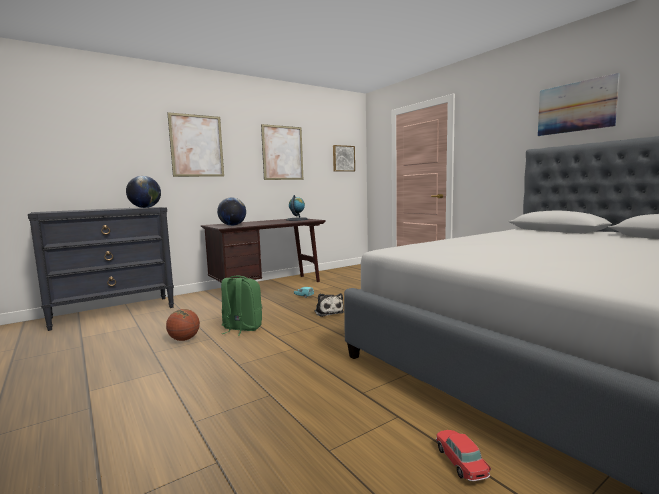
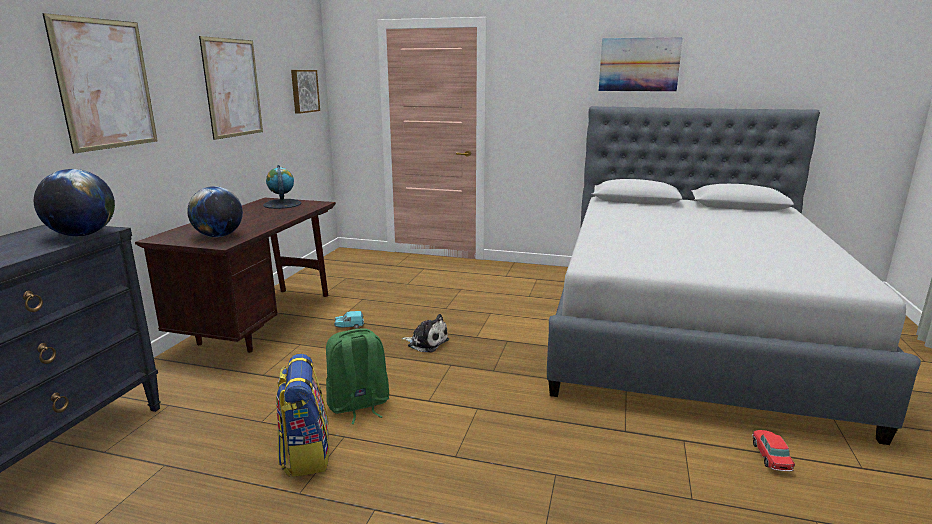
camera: 40 degrees left, 10 degrees up
basketball [166,309,200,341] -> backpack [276,354,329,477]
toy car [436,430,491,481] -> toy car turned 60 degrees clockwise [752,430,795,471]

